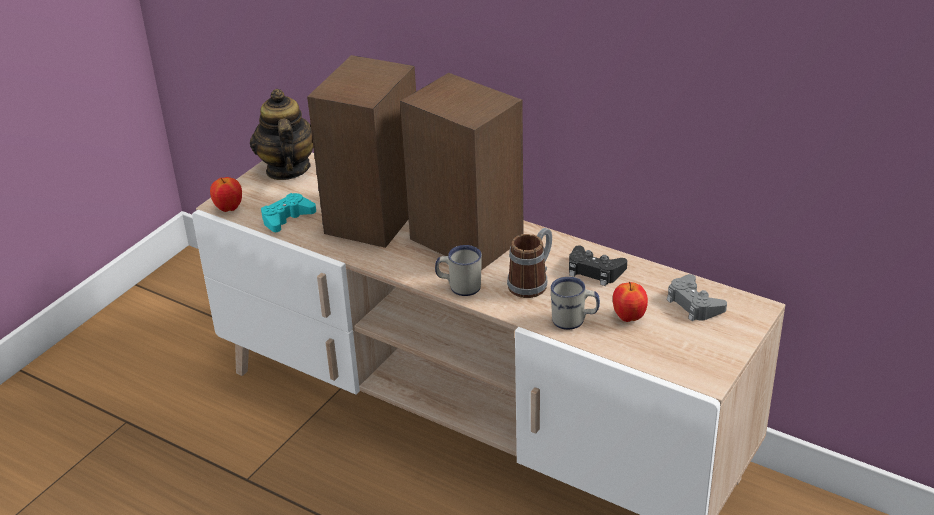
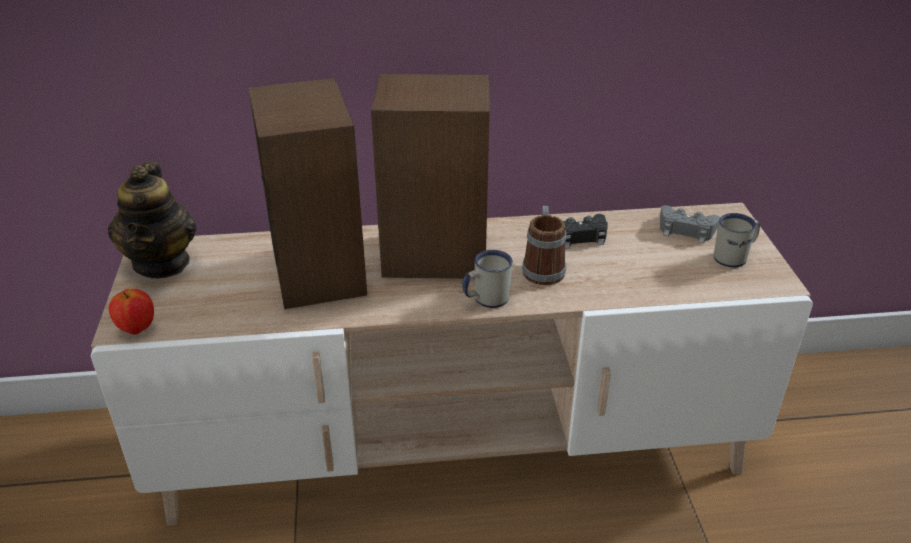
camera: 40 degrees left, 0 degrees up
teapot [250,89,313,180] -> teapot turned 135 degrees counterclockwise [108,162,197,278]
turquoise game controller [261,193,316,232] -> none
white mug [551,277,600,330] -> white mug moved to [714,213,760,267]
apple [613,282,648,322] -> none

